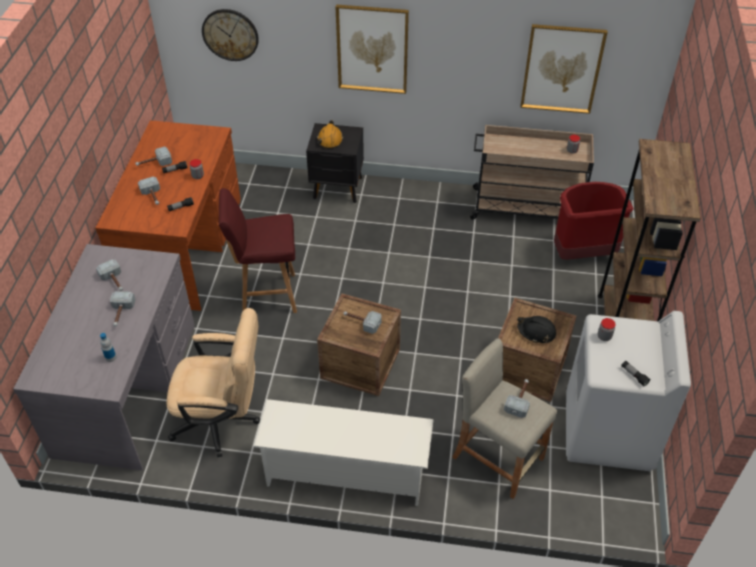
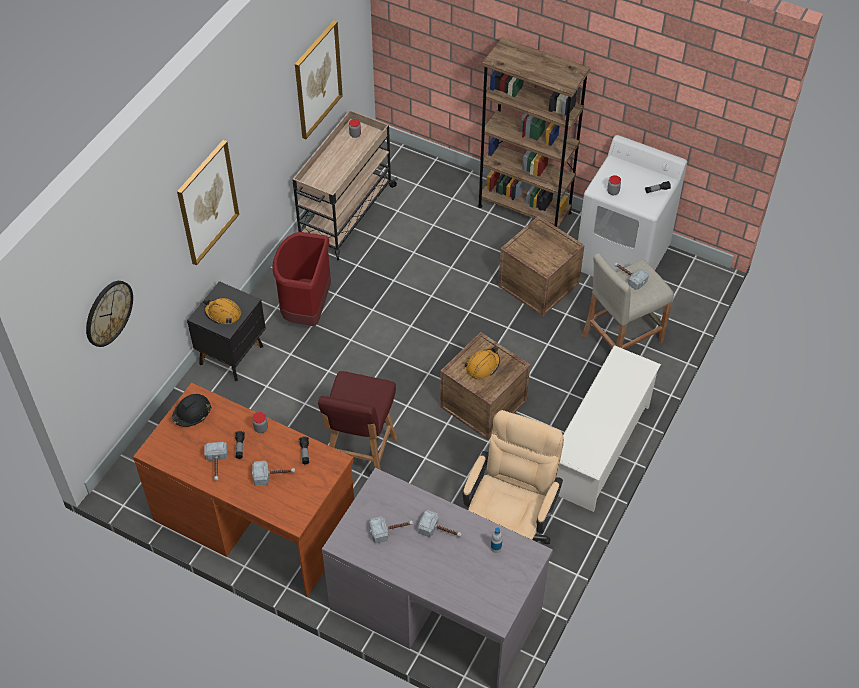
camera: 70 degrees left, 5 degrees up
hammer [343,311,382,334] -> orange hard hat [465,346,500,379]
black hard hat [517,316,556,343] -> black hard hat moved to [172,394,212,427]
red trash can [554,182,633,260] -> red trash can moved to [272,232,331,326]

